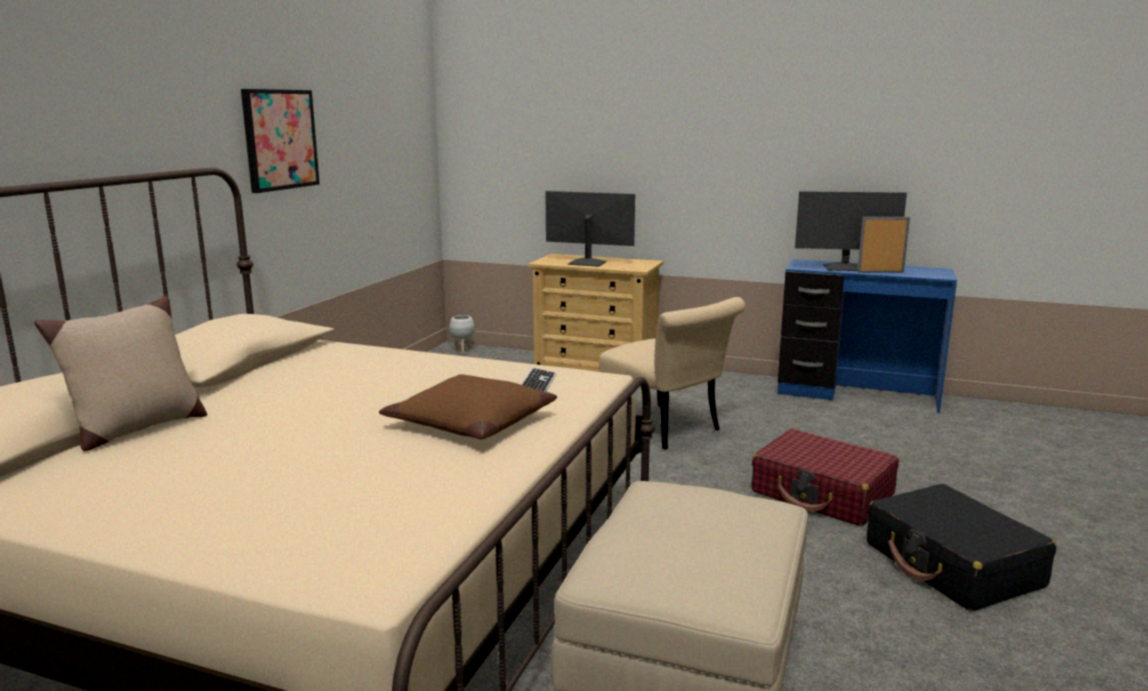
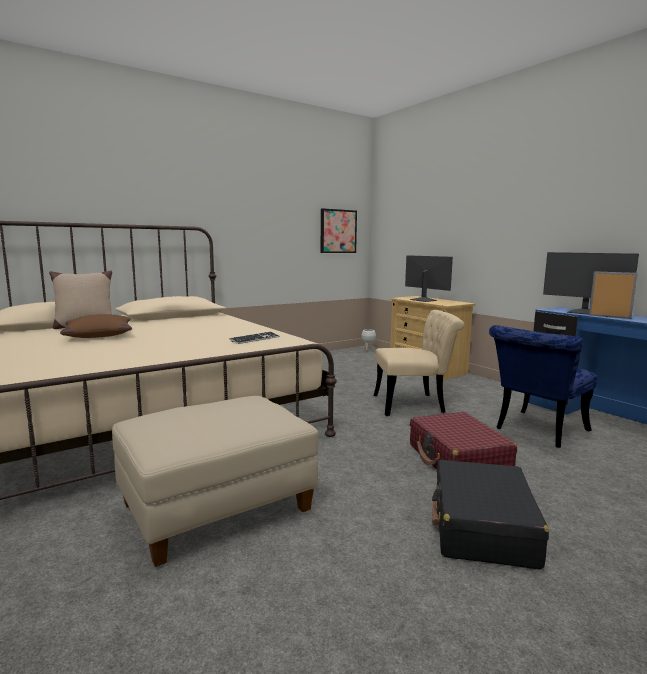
camera: 35 degrees right, 5 degrees down
picture [241,89,320,193] -> picture moved to [321,208,357,253]
brown pillow [379,374,557,439] -> brown pillow moved to [60,314,132,338]
beige chair [599,297,745,449] -> beige chair turned 90 degrees counterclockwise [374,310,465,416]
none -> blue chair [489,325,597,448]

